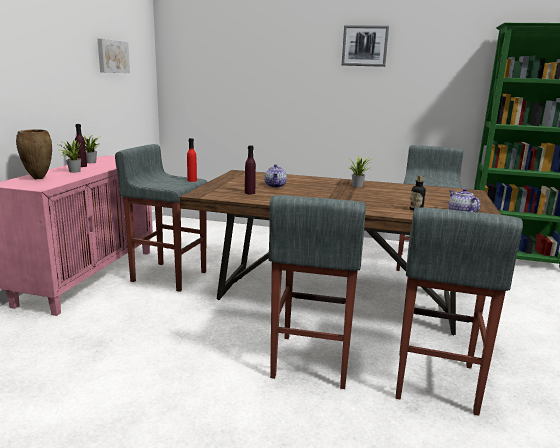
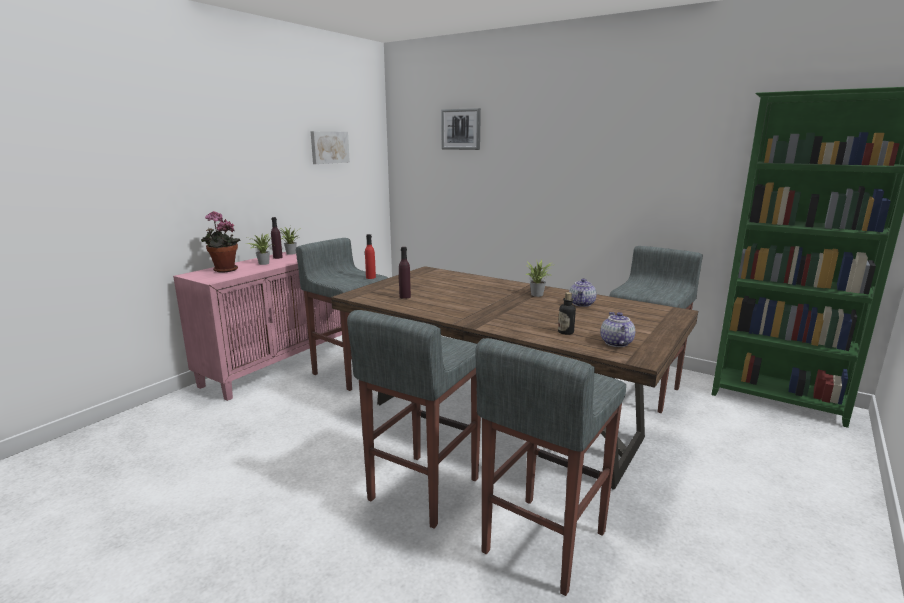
camera: 20 degrees right, 0 degrees up
brown vase [16,129,52,179] -> potted plant [201,211,241,273]
teapot [264,164,287,188] -> teapot moved to [569,279,597,307]
picture [342,25,389,67] -> picture moved to [441,108,481,150]

